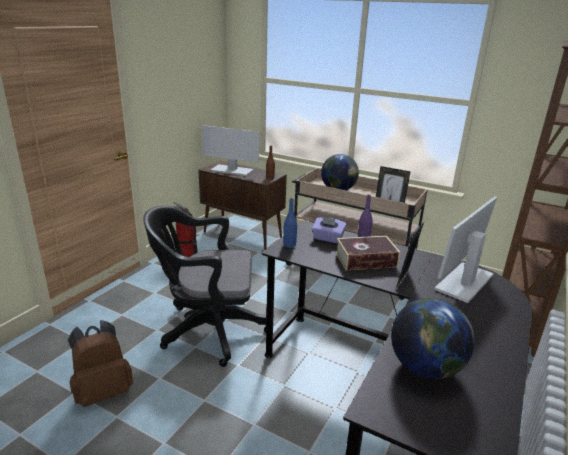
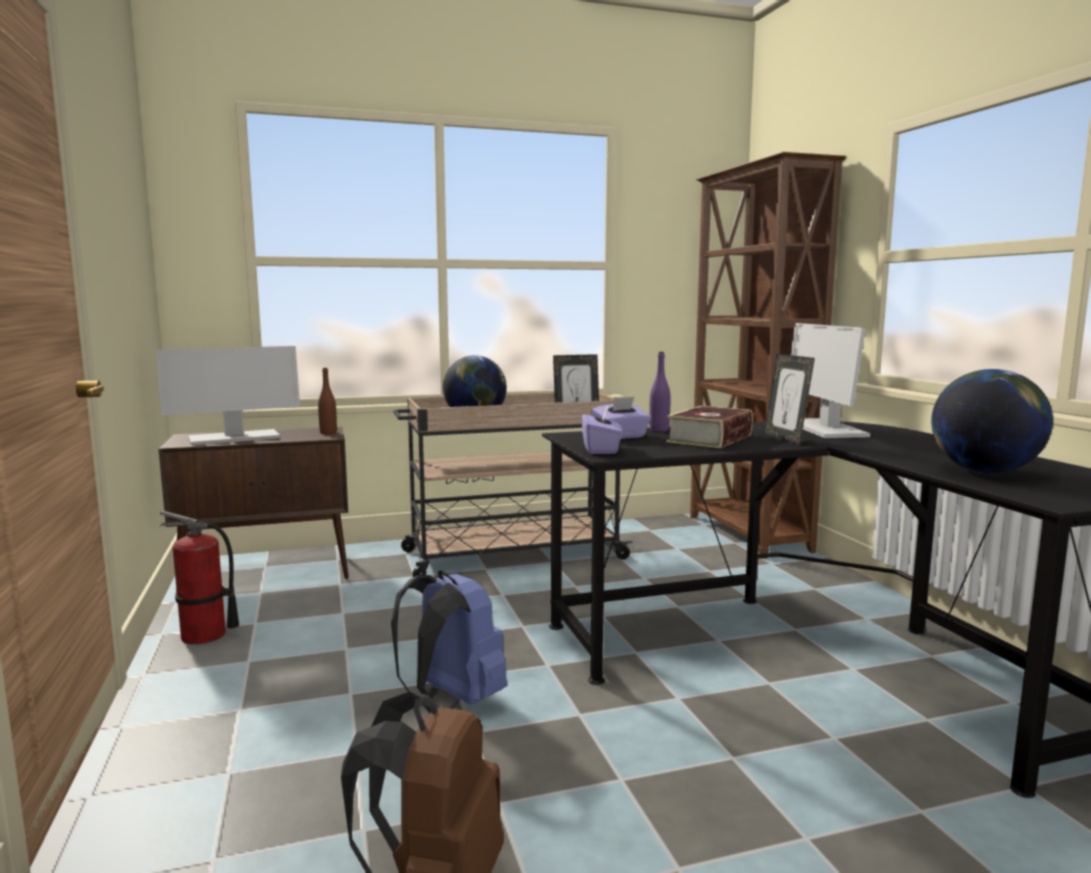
camera: 45 degrees left, 15 degrees down
black office chair [143,206,267,367] -> blue backpack [391,570,507,709]
blue bottle [283,198,297,248] -> purple tissue box [582,406,622,454]

